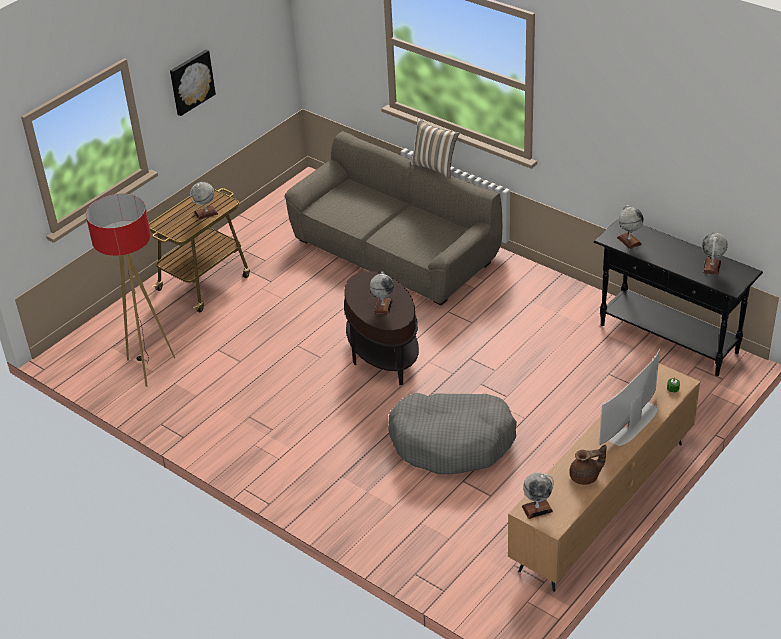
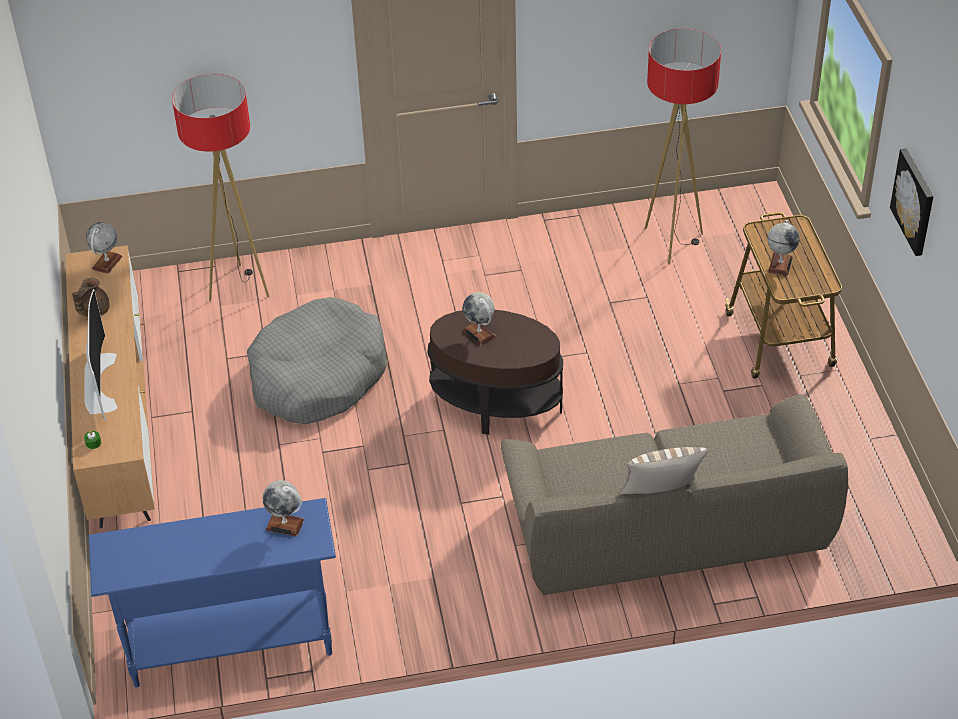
camera: 130 degrees right, 5 degrees up
black console table [594,218,763,376] -> blue console table [89,498,336,688]
globe [702,233,728,275] -> none
none -> floor lamp [172,74,270,302]

